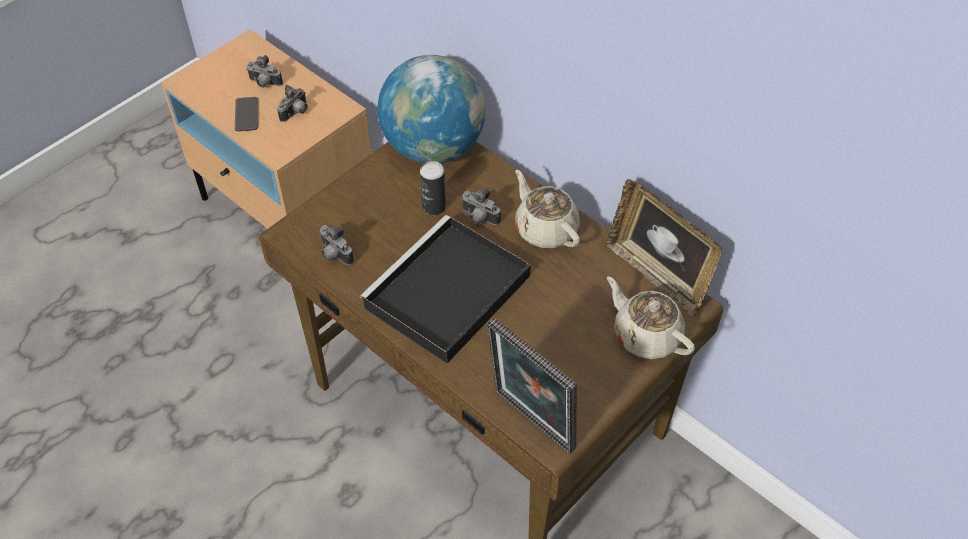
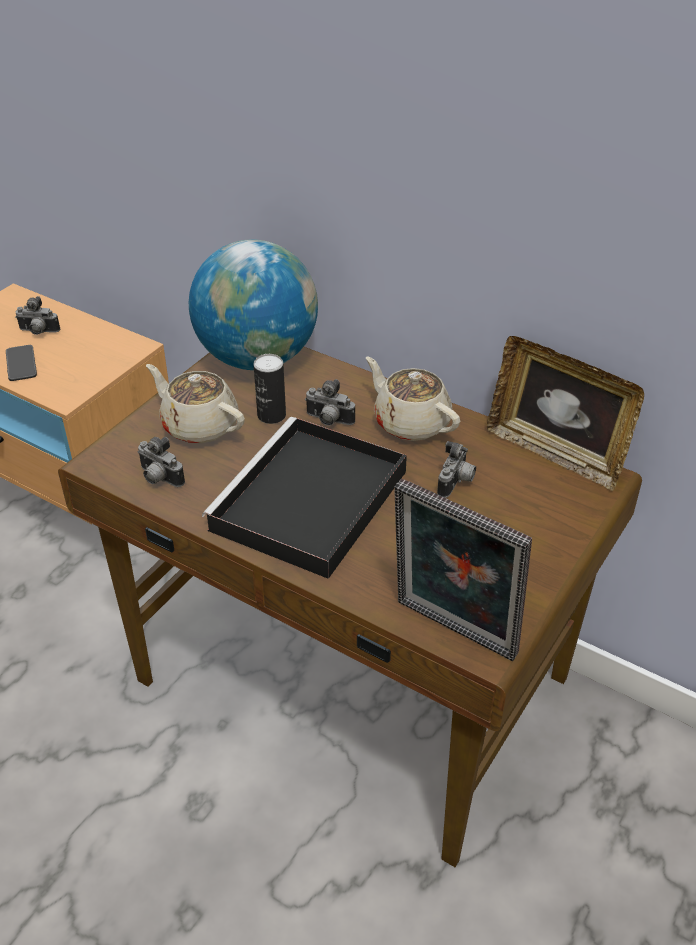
camera: 10 degrees left, 10 degrees down
camera [277,85,308,122] -> camera moved to [437,441,476,498]
beige teapot [607,276,695,359] -> beige teapot moved to [146,364,245,443]

